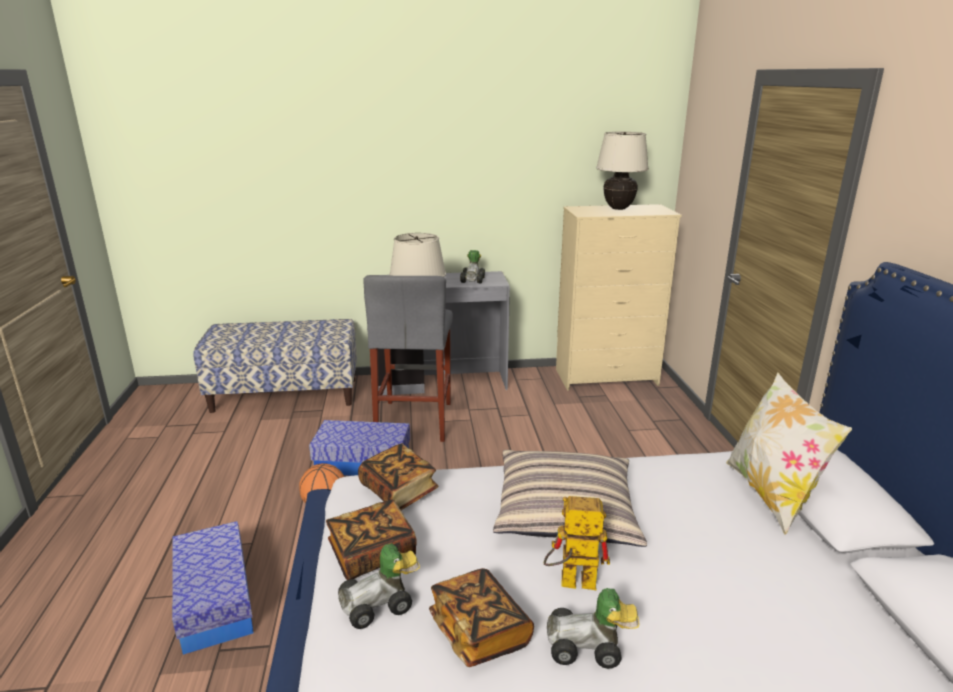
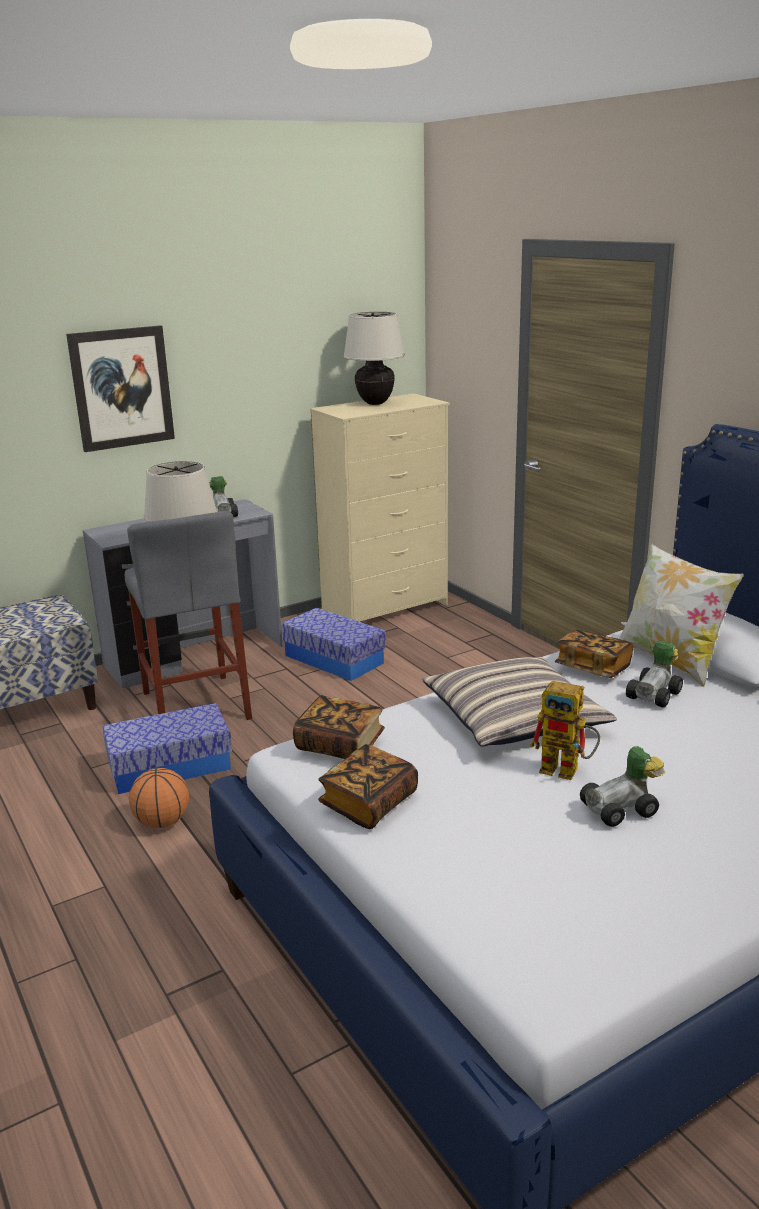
camera: 25 degrees left, 0 degrees up
storage box [172,521,253,655] -> storage box moved to [281,608,386,681]
toy car [338,543,420,629] -> toy car moved to [626,641,683,707]
book [429,568,534,667] -> book moved to [555,630,634,678]
toy robot [544,496,610,590] -> toy robot turned 135 degrees counterclockwise [530,681,600,780]
none -> picture [66,325,175,452]

